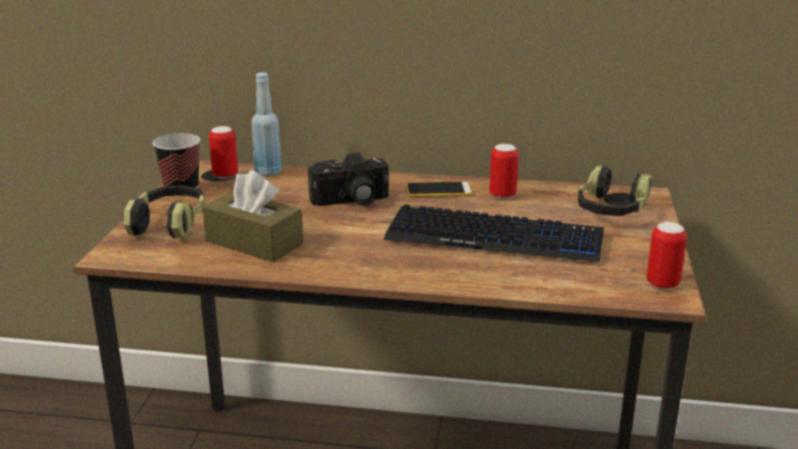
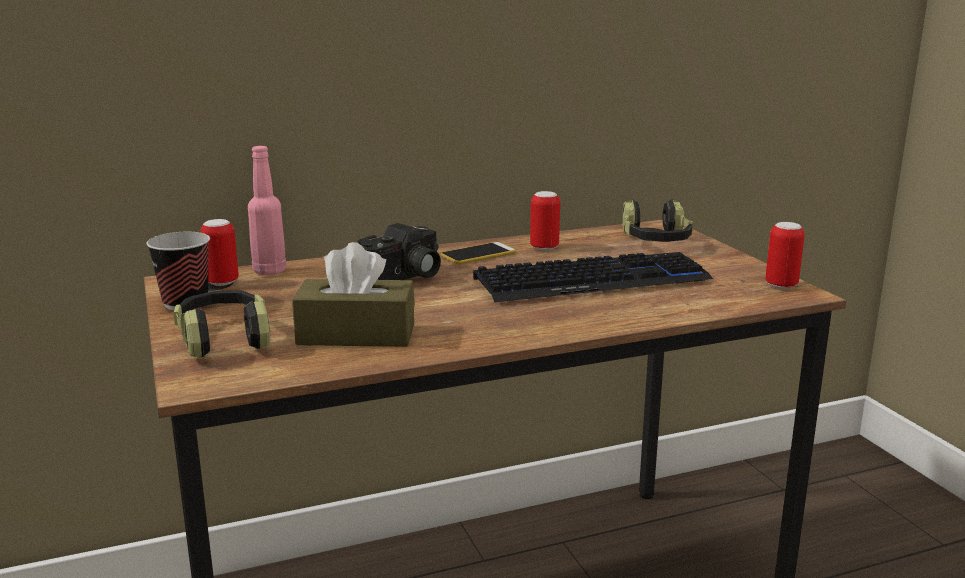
camera: 30 degrees left, 5 degrees down
blue bottle [251,72,282,177] -> pink bottle [248,146,286,275]

